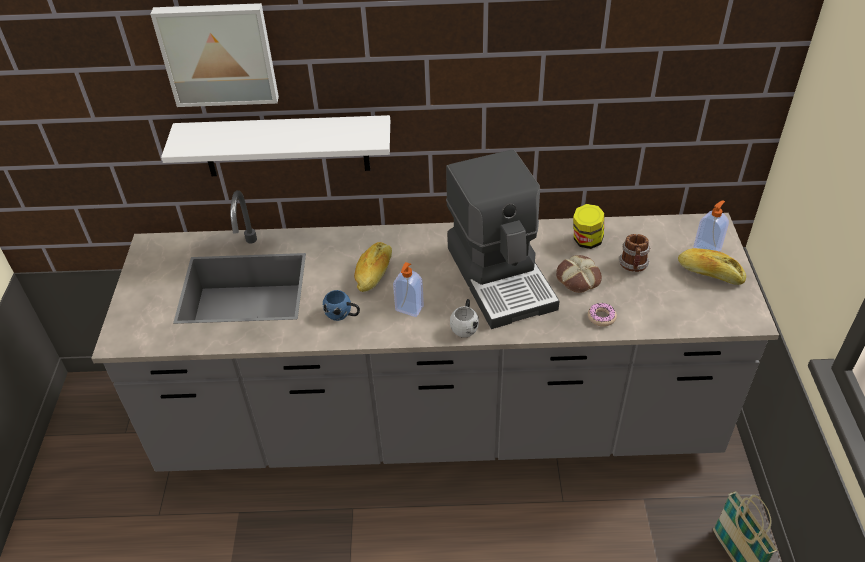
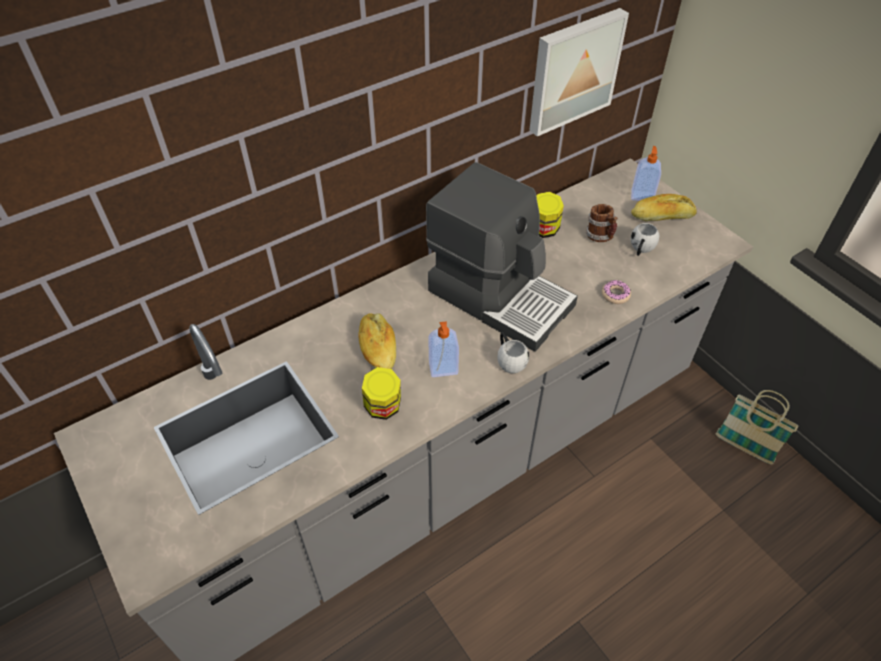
camera: 35 degrees left, 5 degrees up
picture [150,3,279,107] -> picture moved to [529,8,629,137]
white shelf [161,115,390,176] -> none
blue mug [323,290,360,321] -> jar [362,367,401,420]
bread [556,255,602,293] -> none
none -> white mug [630,223,659,256]

